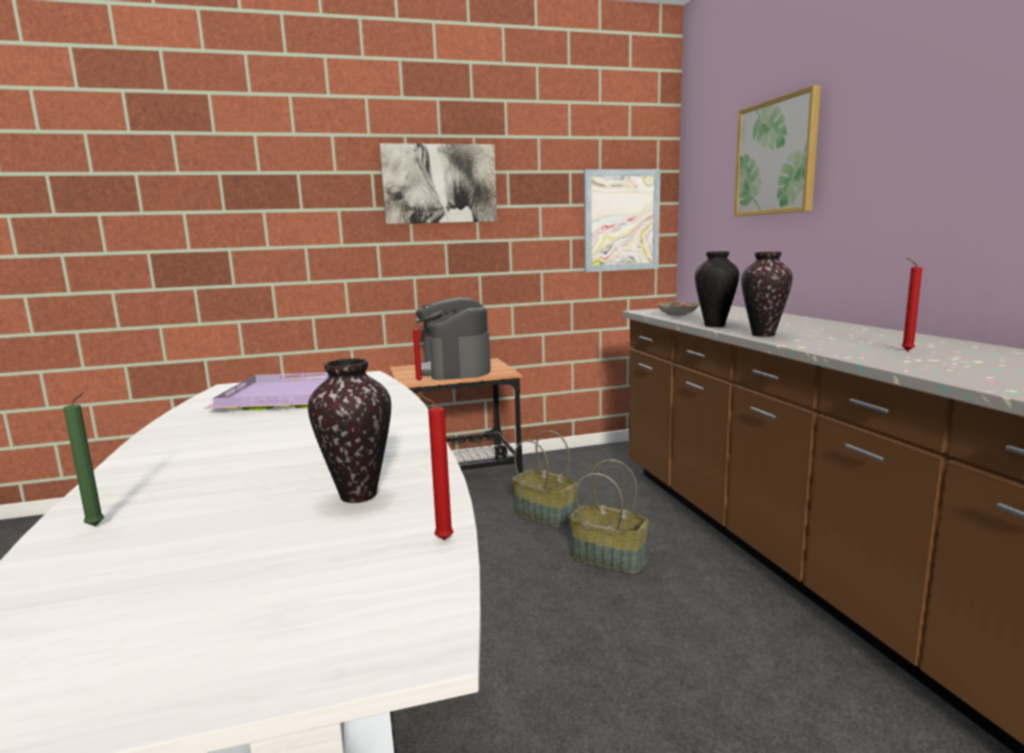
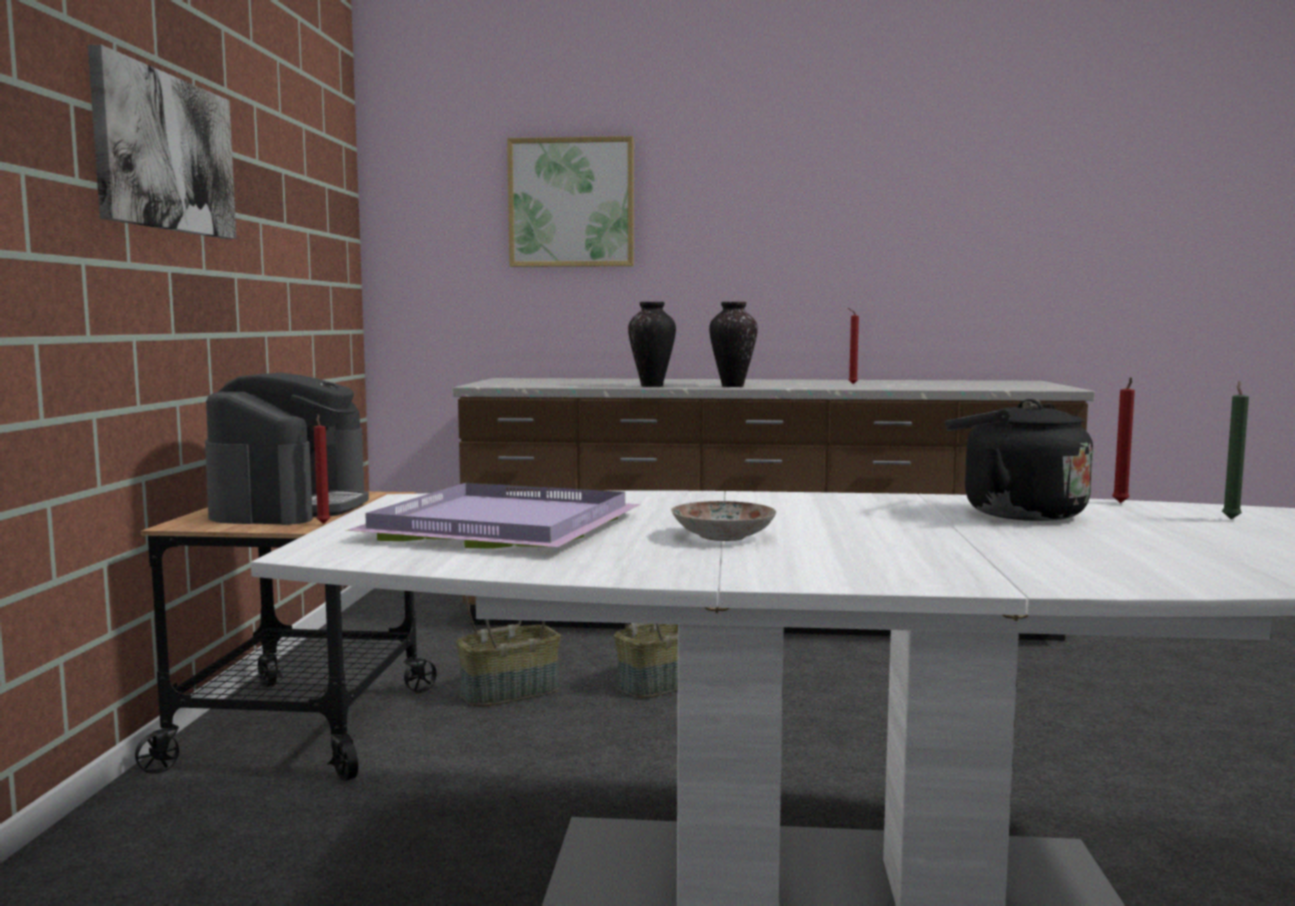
camera: 70 degrees left, 5 degrees down
green candle [63,392,104,526] -> green candle moved to [1222,381,1249,519]
vase [308,358,391,503] -> black kettle [945,399,1093,521]
coffee machine [415,297,491,380] -> coffee machine turned 90 degrees counterclockwise [205,372,369,525]
picture [584,169,660,272] -> none
plate [657,302,699,316] -> plate moved to [671,501,776,541]

